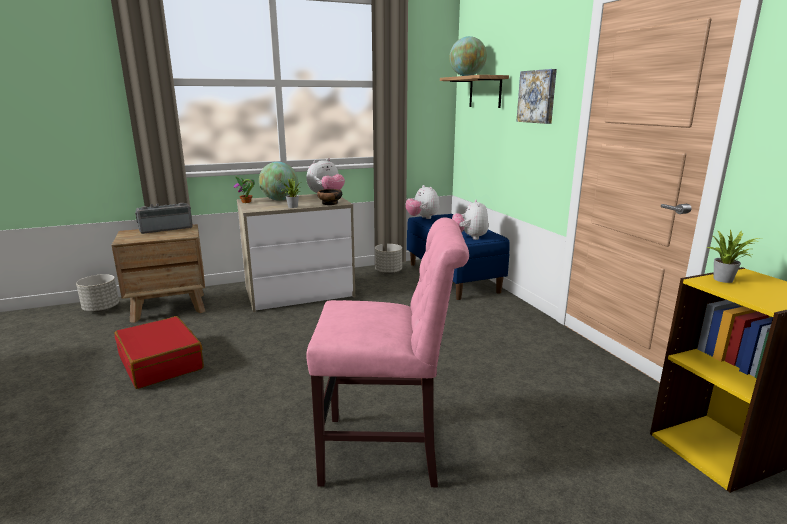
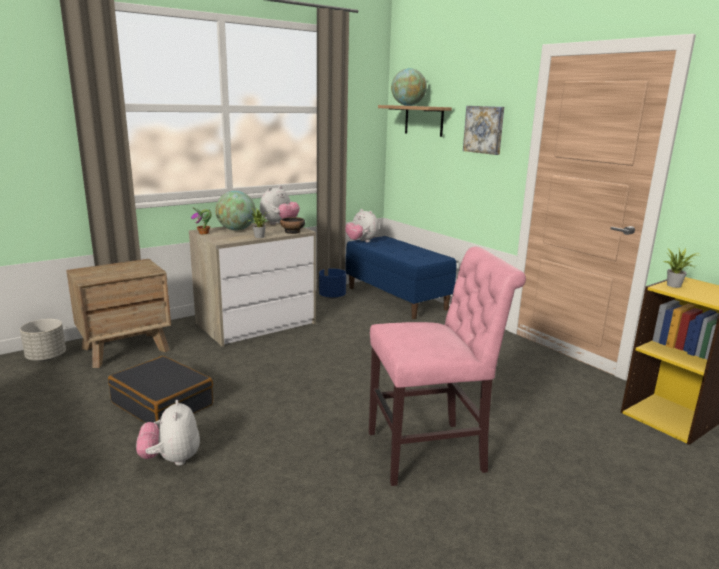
camera: 15 degrees left, 0 degrees up
red suitcase [115,316,204,389] -> black suitcase [108,356,213,423]
radio [135,203,193,234] -> none
grey planter [375,244,402,274] -> blue planter [319,268,346,299]
plush toy [452,199,489,240] -> plush toy moved to [136,400,200,465]

